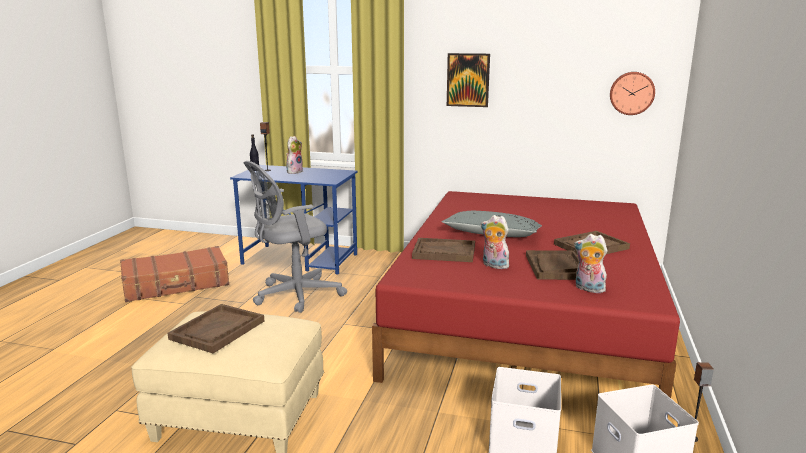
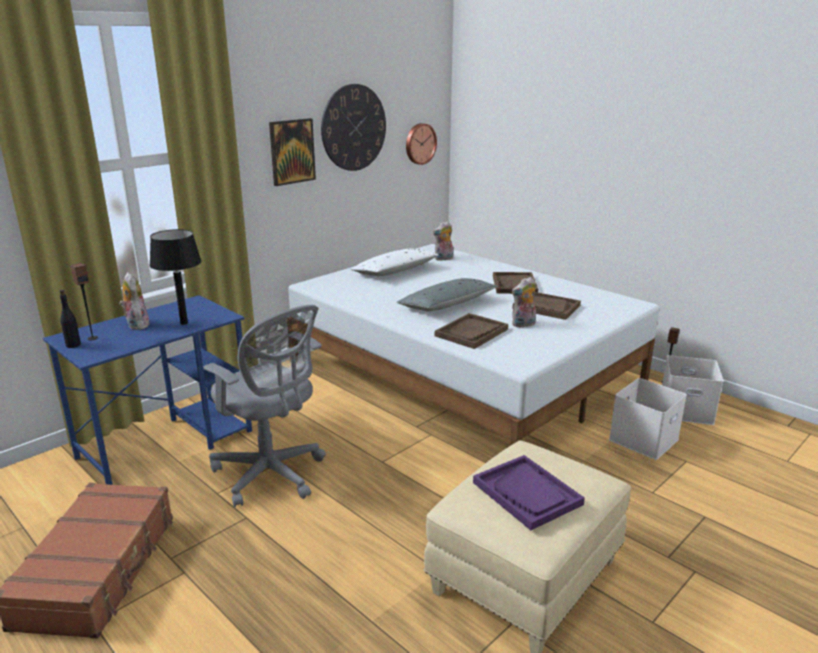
camera: 60 degrees left, 5 degrees up
brown tray [167,304,264,353] -> purple tray [473,455,585,530]
grey office chair [244,161,347,313] -> grey office chair turned 45 degrees counterclockwise [204,305,326,507]
red bed [372,191,680,418] -> white bed [288,244,660,446]
plush toy [574,234,608,294] -> plush toy moved to [433,221,453,261]
none -> black table lamp [149,229,201,325]
none -> wall clock [321,84,386,171]
none -> white pillow [350,249,439,276]

